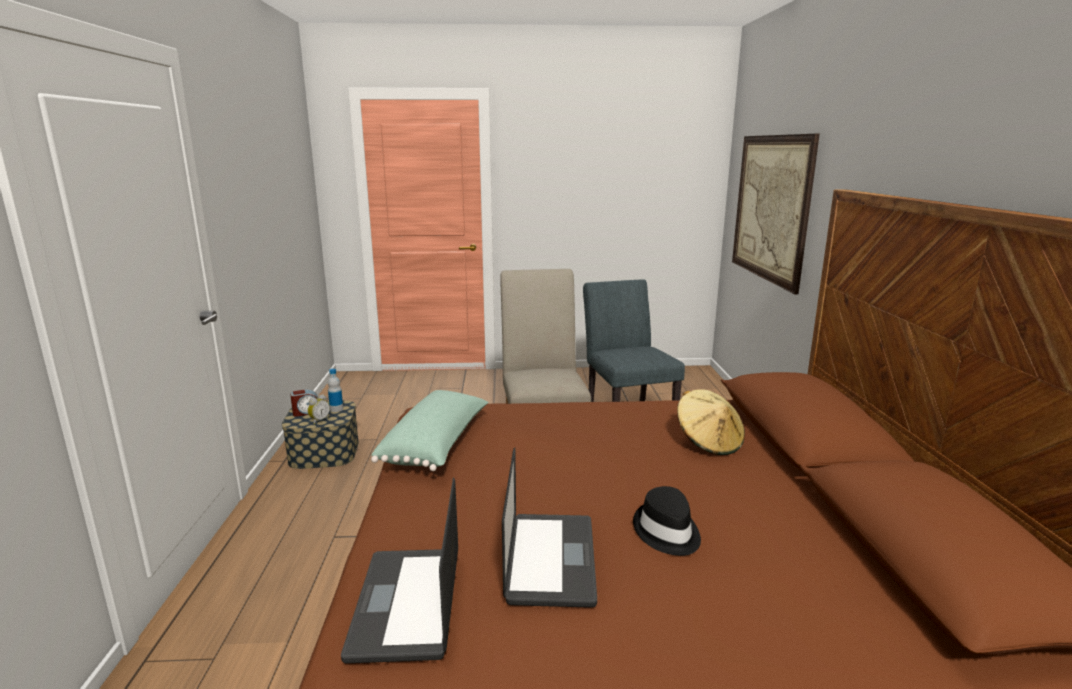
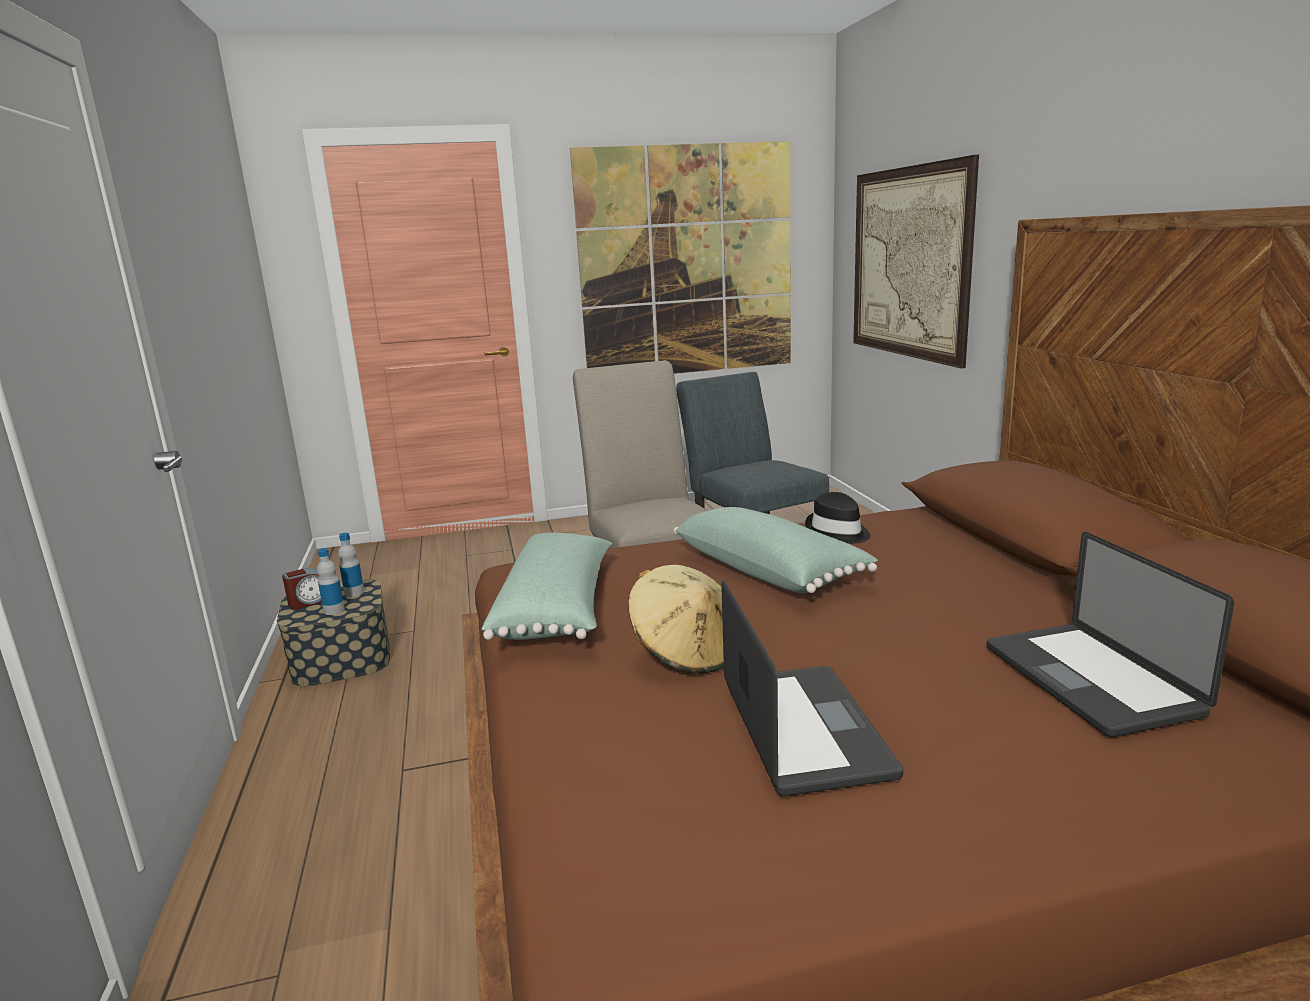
camera: 10 degrees left, 0 degrees up
alarm clock [308,394,330,424] -> bottle [317,548,345,615]
laptop [341,478,458,663] -> laptop moved to [987,532,1234,737]
black hat [633,486,701,556] -> black hat moved to [805,492,870,544]
beige hat [677,389,745,455] -> beige hat moved to [628,565,724,674]
none -> picture [570,141,791,374]
none -> green pillow [673,507,878,593]

